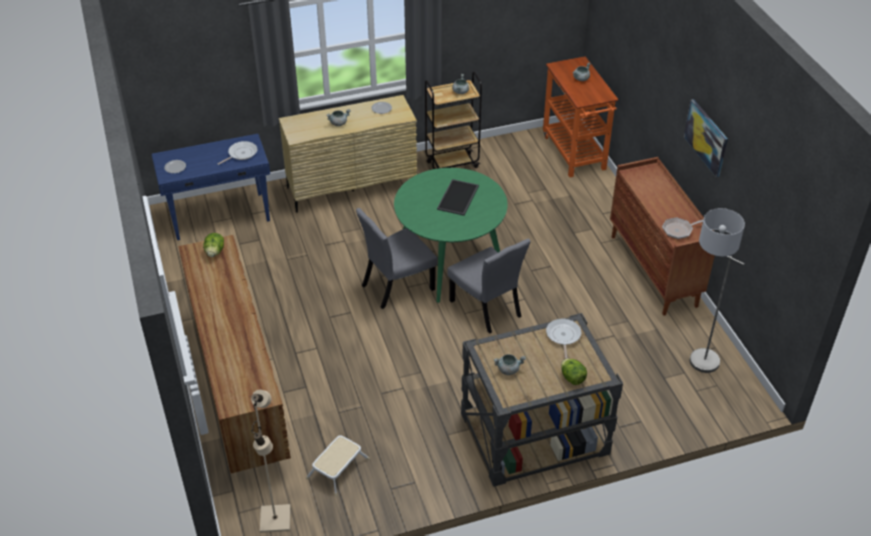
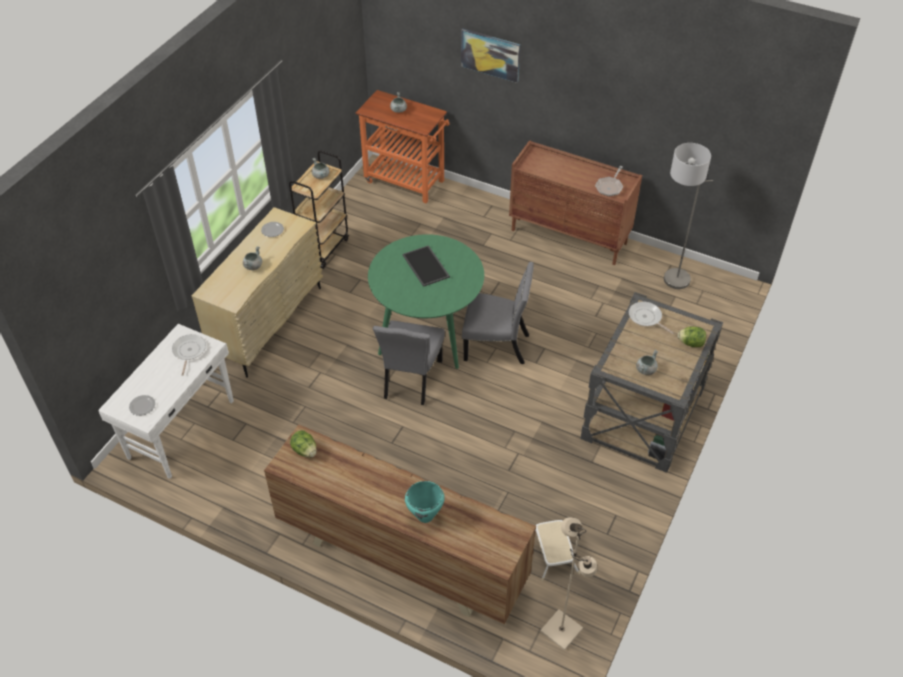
camera: 45 degrees left, 5 degrees up
blue console table [151,134,270,240] -> white console table [98,324,234,479]
picture [684,99,728,177] -> picture moved to [461,29,520,83]
none -> turquoise cooking pot [405,481,445,523]

